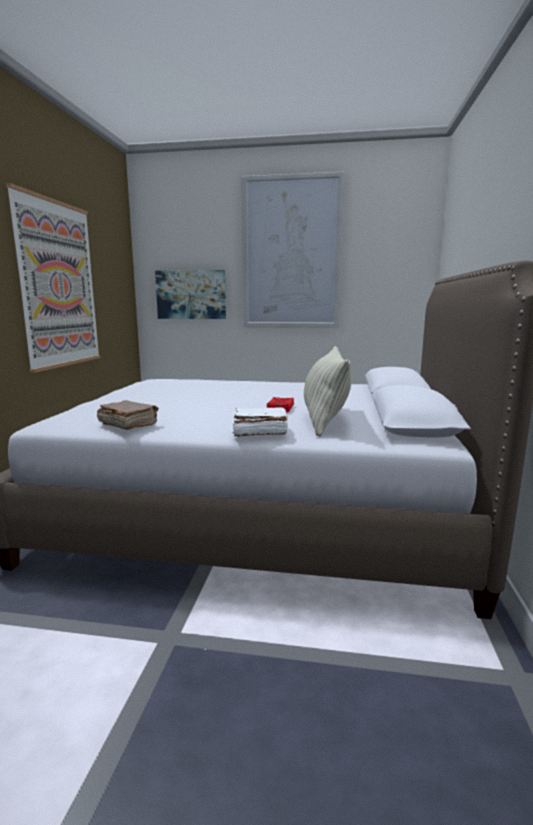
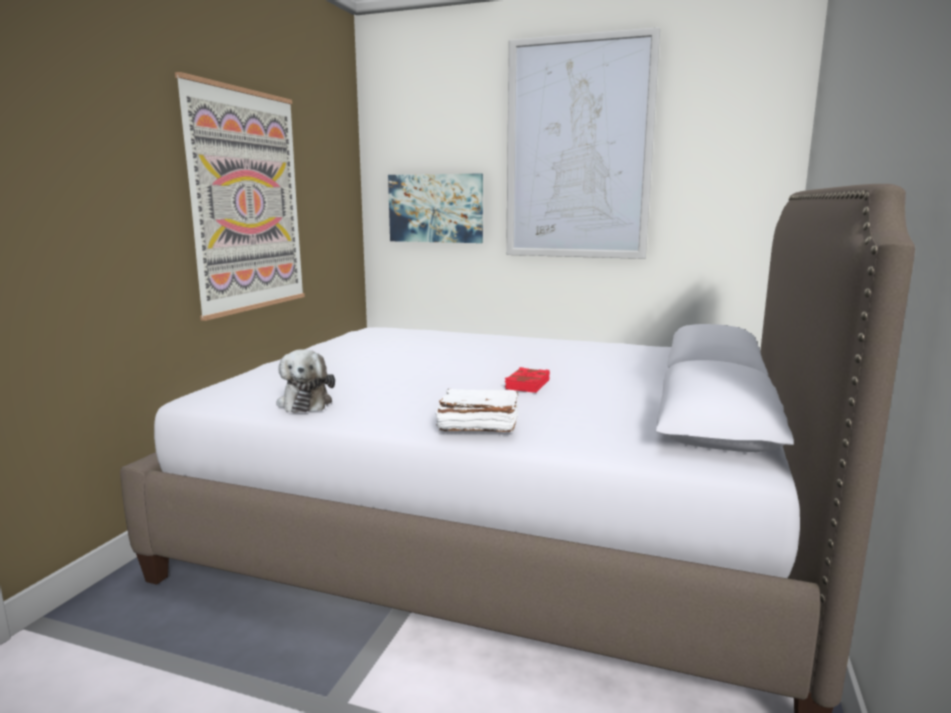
camera: 10 degrees right, 0 degrees up
brown book [97,400,159,430] -> plush toy [276,349,335,413]
pillow [304,346,351,436] -> none

